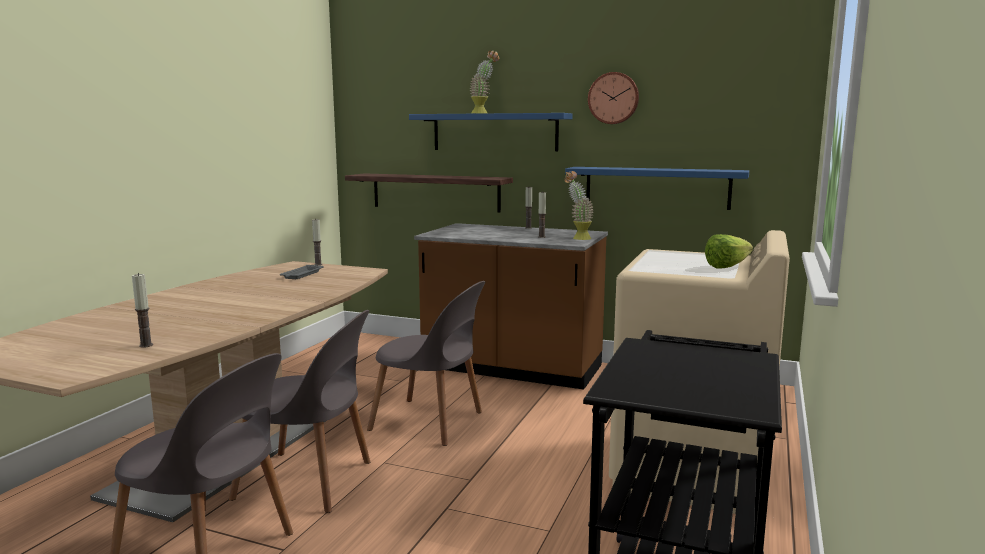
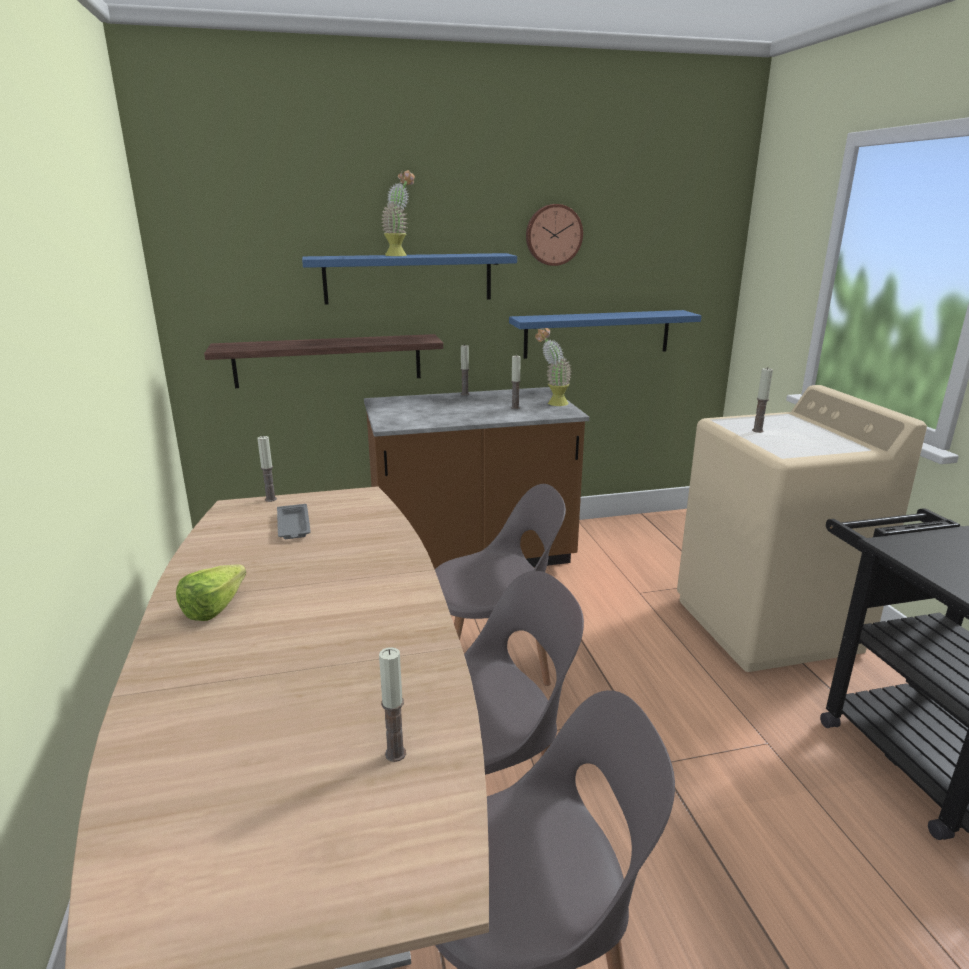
camera: 35 degrees left, 10 degrees up
lettuce [705,234,753,269] -> lettuce moved to [176,564,246,621]
none -> candle [752,368,773,433]

